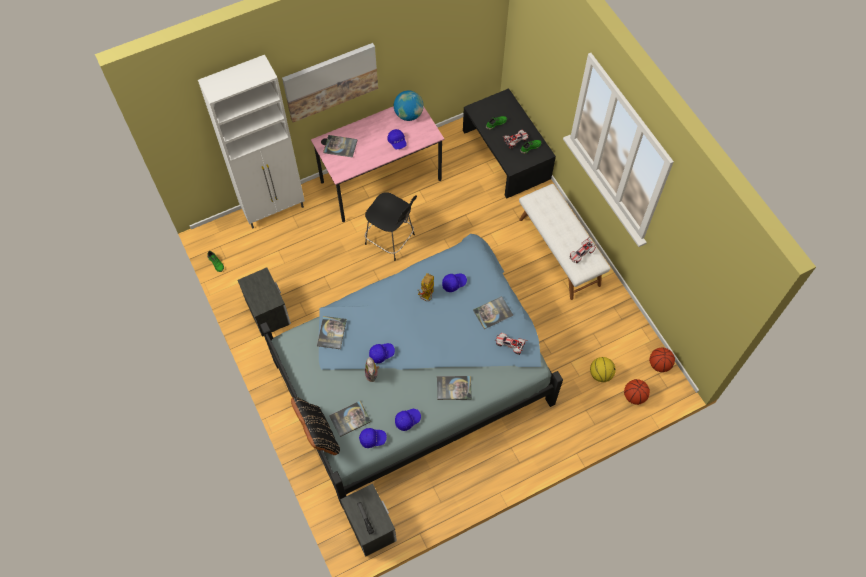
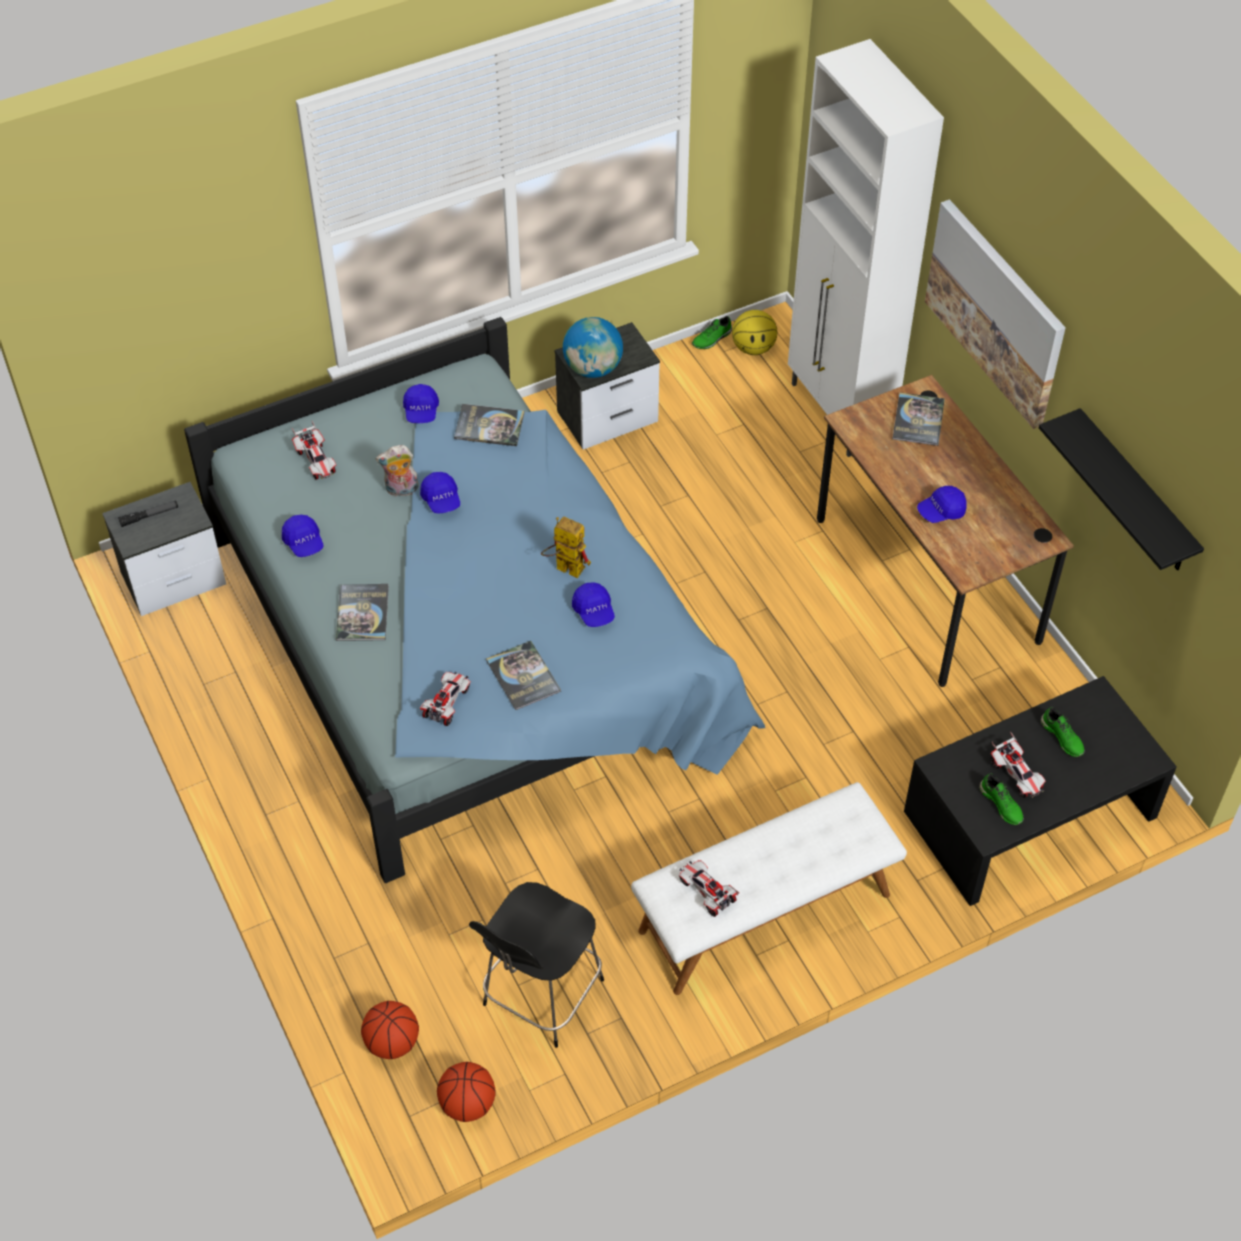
camera: 90 degrees right, 10 degrees down
black pillow [291,396,340,455] -> none
pink desk [311,106,444,222] -> brown desk [817,375,1074,687]
book [329,401,371,437] -> toy car [292,421,336,479]
blue cap [359,428,387,448] -> blue cap moved to [403,384,439,423]
black stool [365,192,417,261] -> black stool moved to [469,882,604,1048]
globe [394,90,424,121] -> globe moved to [563,317,623,378]
basketball [590,357,616,382] -> basketball moved to [732,310,777,355]
none -> black shelf [1039,408,1204,571]

